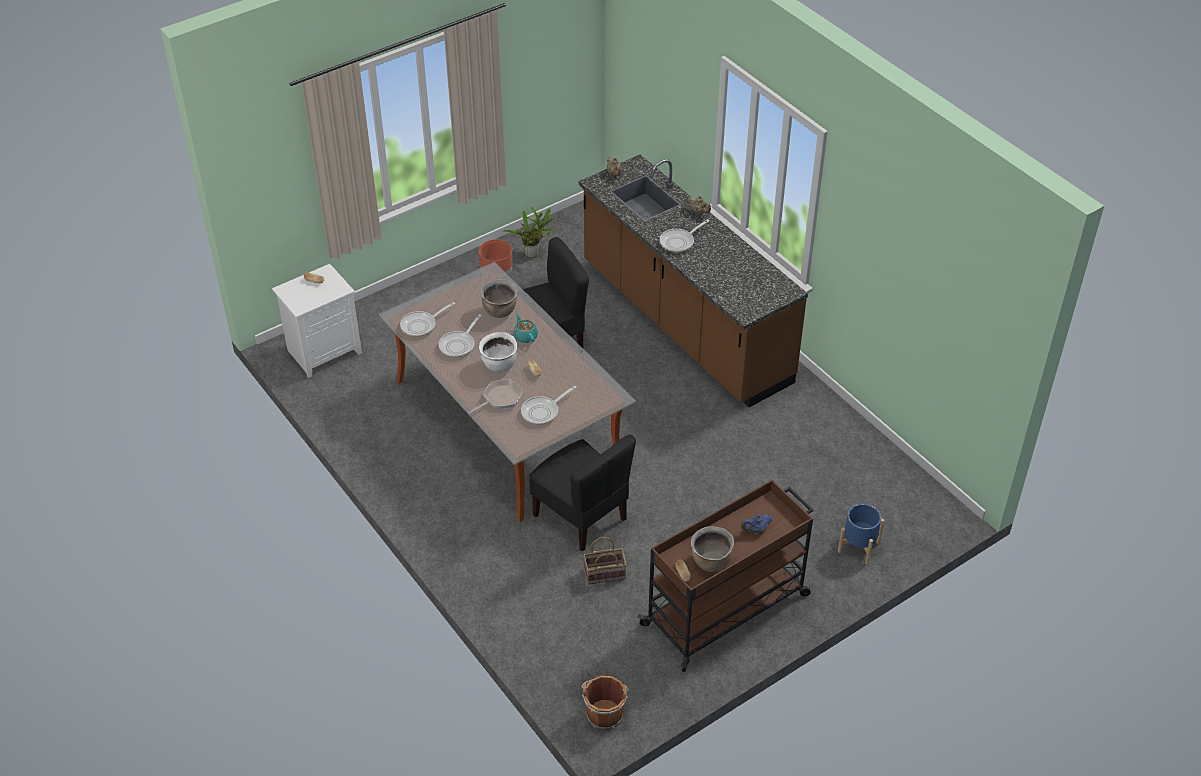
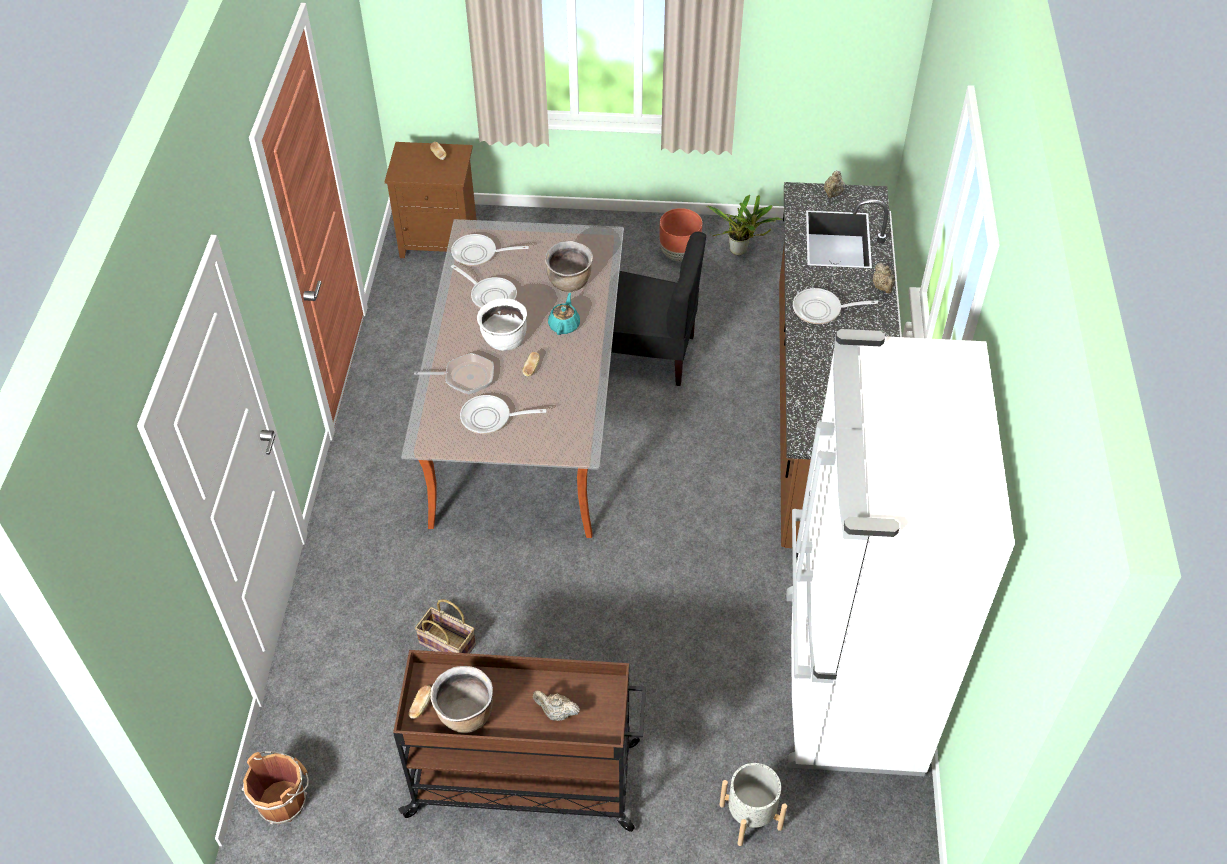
camera: 40 degrees right, 5 degrees up
white nightstand [272,264,362,378] -> brown nightstand [384,142,477,258]
frying pan [439,314,482,357] -> frying pan turned 120 degrees counterclockwise [451,264,517,309]
black chair [529,435,636,552] -> none
blue teapot [741,515,773,534] -> beige teapot [533,690,580,721]
blue planter [838,504,884,564] -> grey planter [720,763,787,846]
none -> white fridge [786,329,1015,776]

